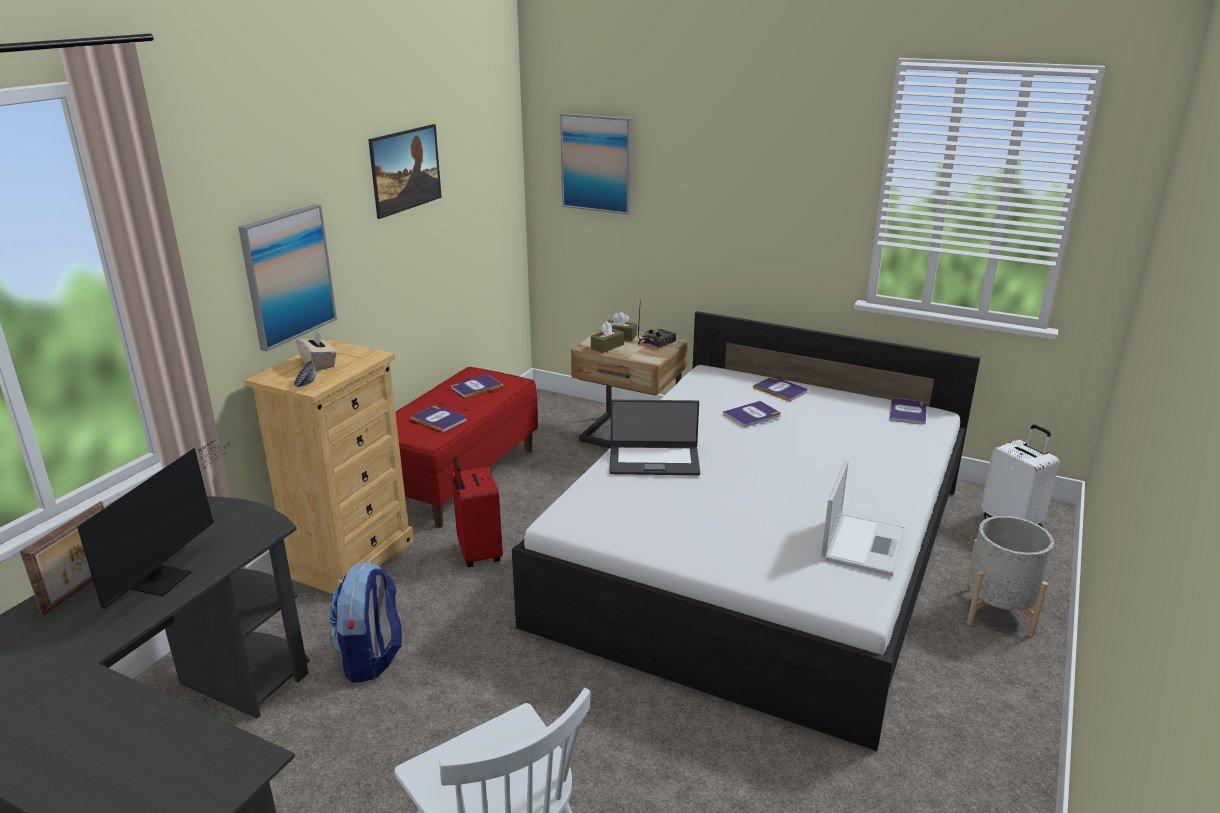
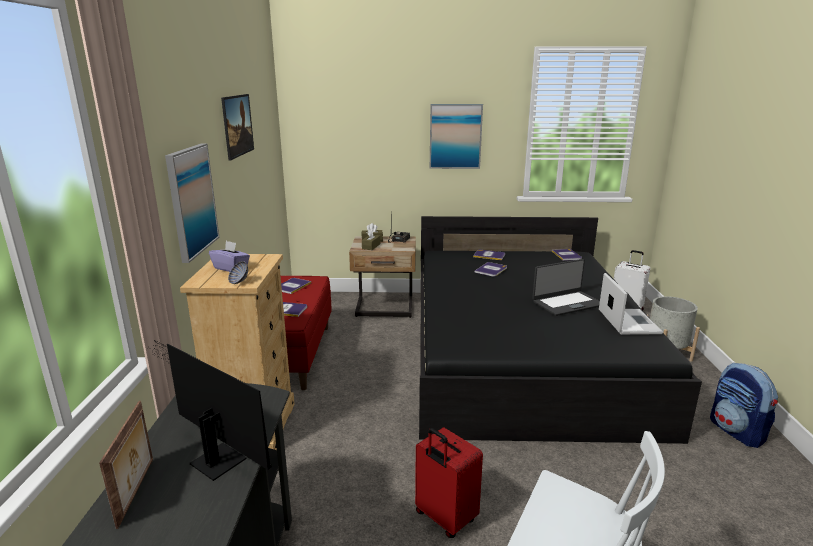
camera: 25 degrees left, 5 degrees down
monitor [77,440,230,609] -> monitor turned 45 degrees counterclockwise [146,341,271,481]
beige tissue box [296,330,337,371] -> purple tissue box [209,241,250,272]
backpack [329,561,402,683] -> backpack moved to [710,363,778,448]
red suitcase [452,457,503,567] -> red suitcase moved to [415,427,483,538]
white bed [512,311,980,751] -> black bed [419,216,702,444]
picture [560,113,632,215] -> picture moved to [430,104,483,169]
laptop [609,400,700,475] -> laptop moved to [532,259,600,316]

